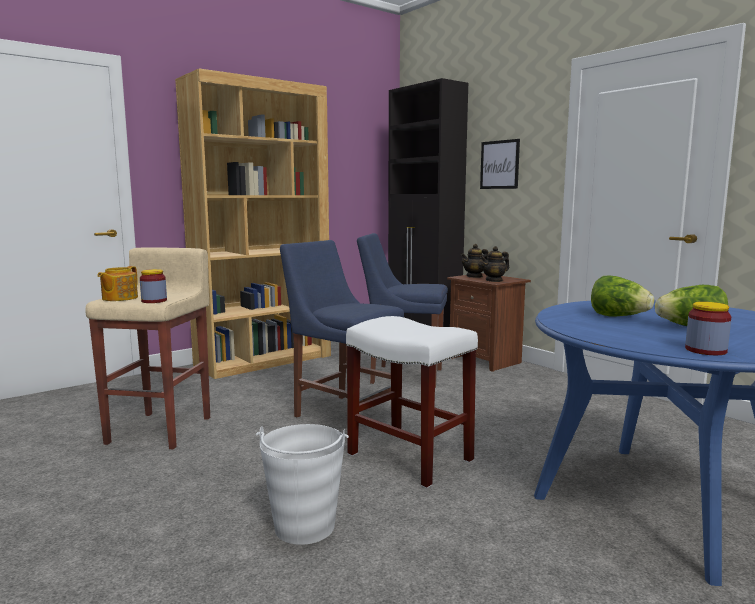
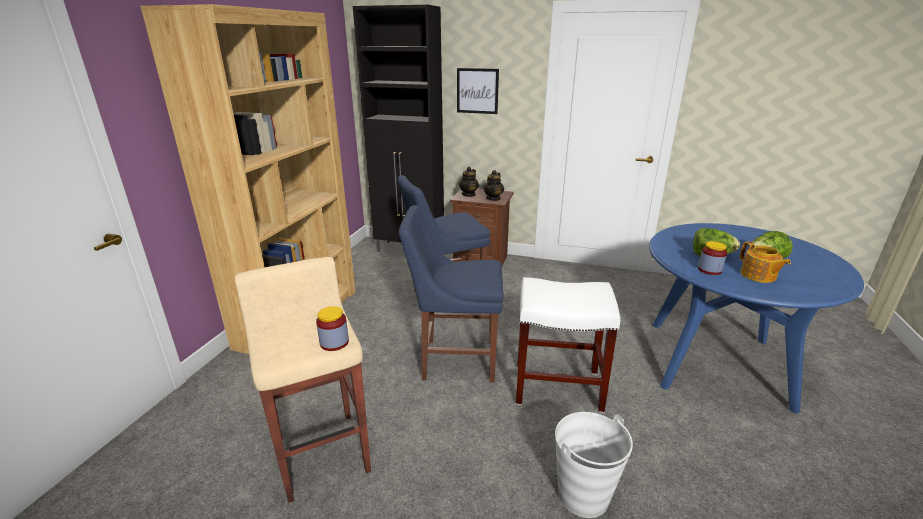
camera: 35 degrees left, 15 degrees up
teapot [97,266,138,301] -> teapot moved to [740,242,791,283]
jar [685,302,731,355] -> jar moved to [698,241,727,275]

